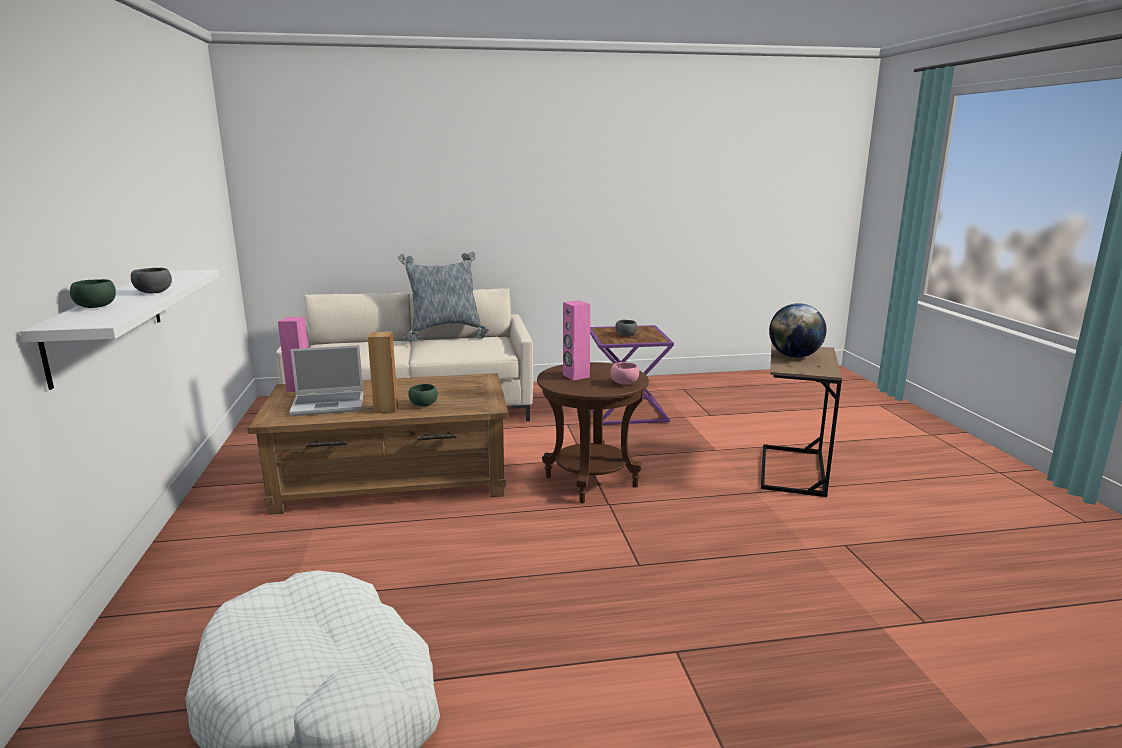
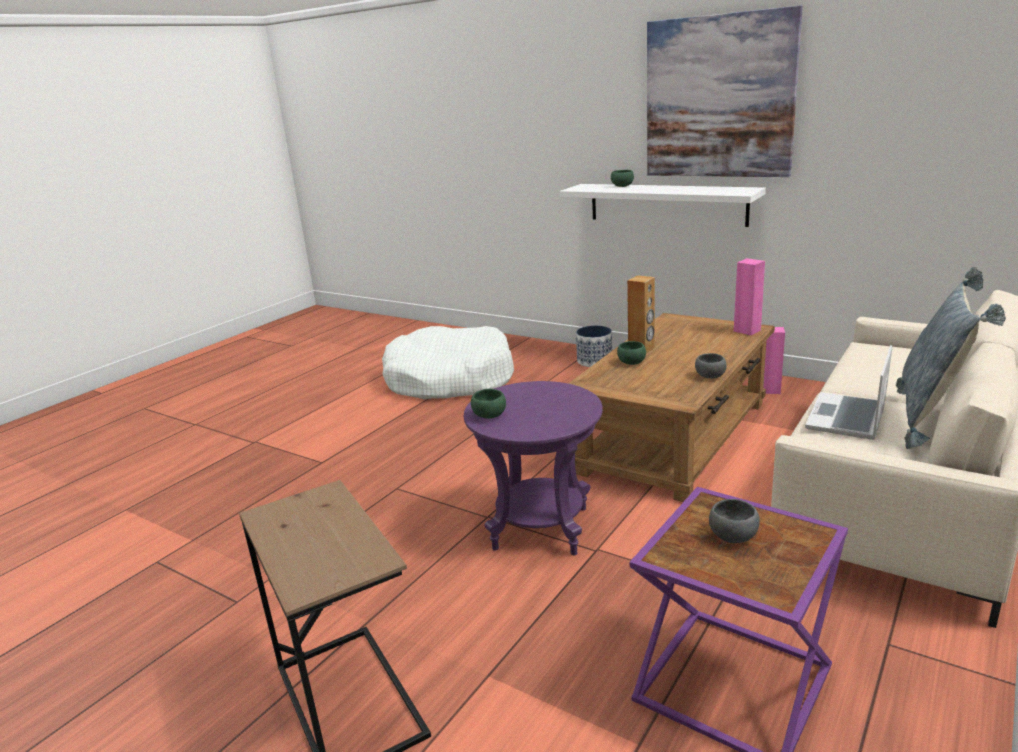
camera: 135 degrees right, 5 degrees up
grey bowl [131,268,172,293] -> grey bowl moved to [695,353,727,379]
laptop [289,345,364,416] -> laptop moved to [805,345,892,440]
brown side table [537,362,649,503] -> purple side table [464,381,603,556]
pink speaker [563,300,590,381] -> pink speaker moved to [763,327,785,394]
pink bowl [611,362,639,385] -> green bowl [471,389,506,419]
globe [769,303,827,358] -> none
none -> planter [576,326,612,367]
none -> picture [647,5,803,177]

